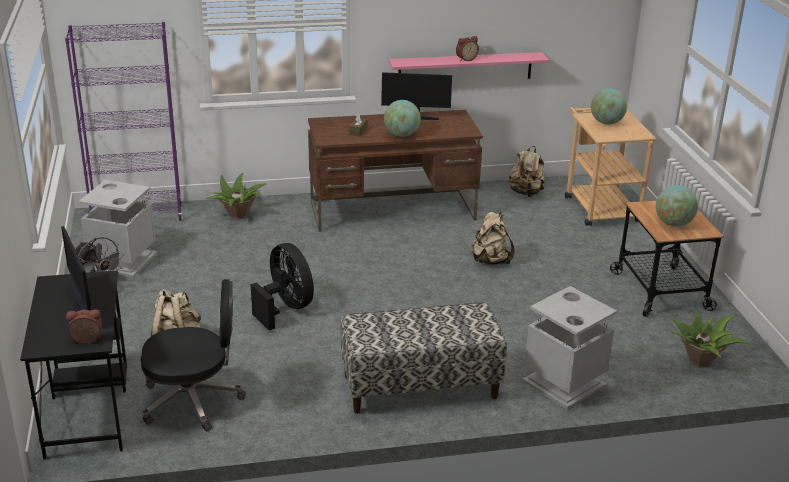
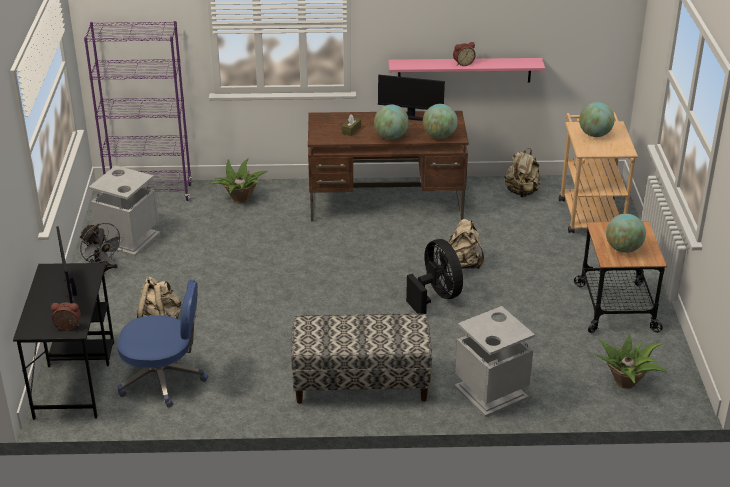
camera: 10 degrees right, 5 degrees up
black office chair [141,279,246,431] -> blue office chair [117,280,208,408]
black fan [251,243,314,330] -> black fan moved to [406,239,463,315]
none -> globe [423,104,458,139]

